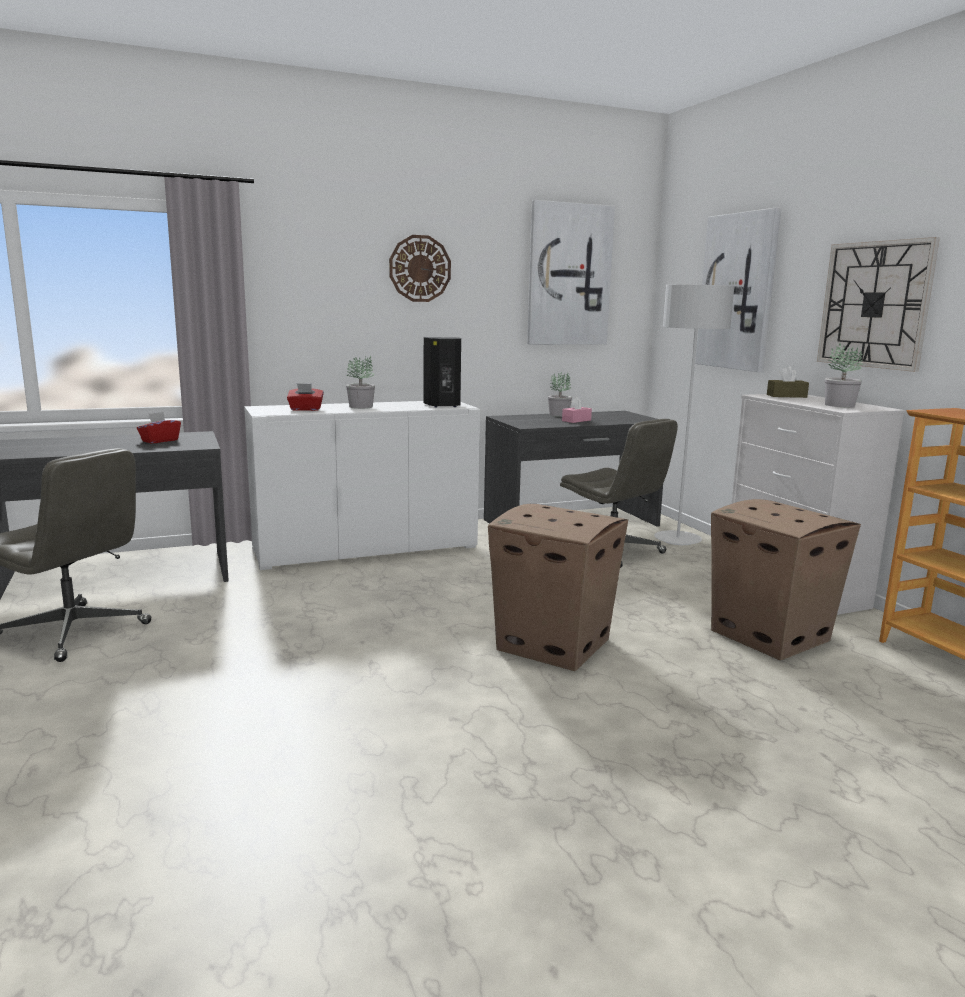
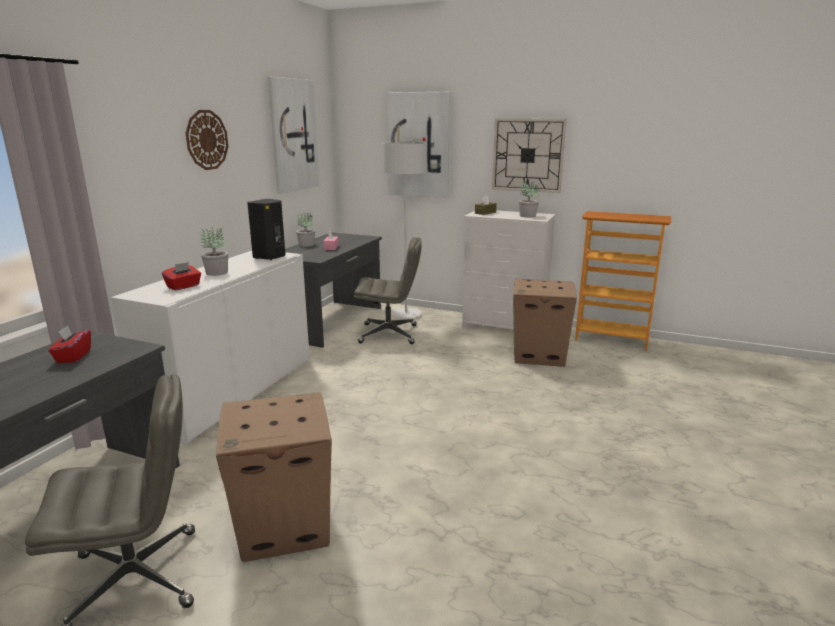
camera: 45 degrees left, 5 degrees up
cardboard box [488,504,628,671] -> cardboard box moved to [216,392,332,562]

